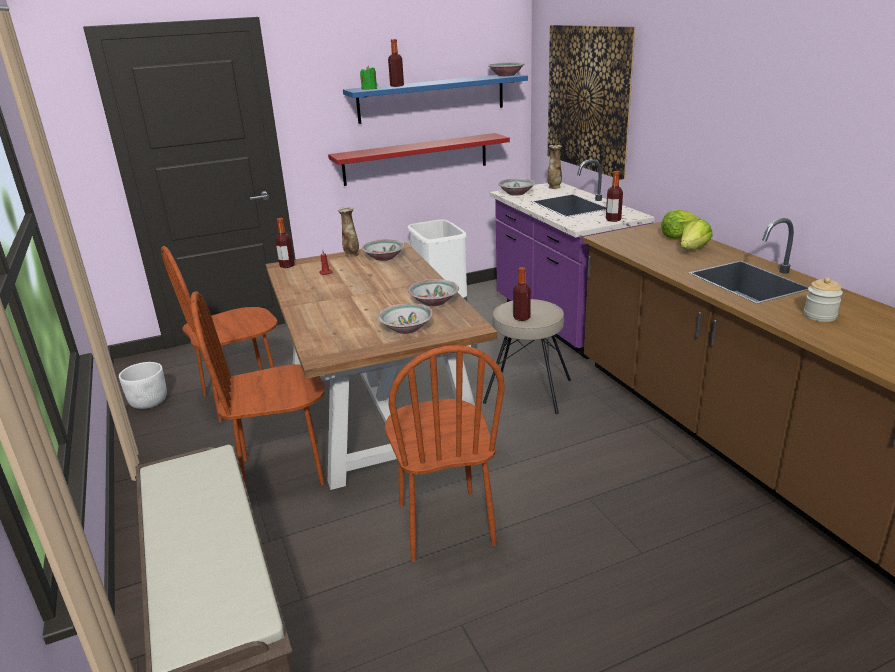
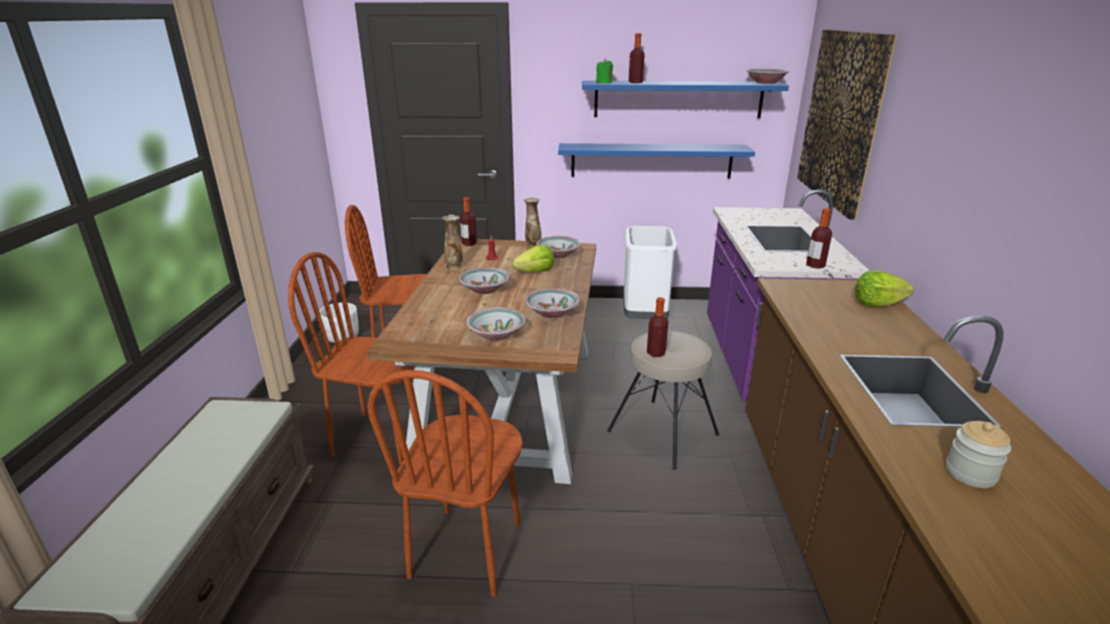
camera: 25 degrees right, 0 degrees up
red shelf [328,133,510,186] -> blue shelf [558,143,755,178]
bowl [498,178,535,196] -> bowl moved to [459,267,510,294]
vase [547,145,562,189] -> vase moved to [442,215,463,270]
lettuce [681,219,713,250] -> lettuce moved to [512,245,554,272]

